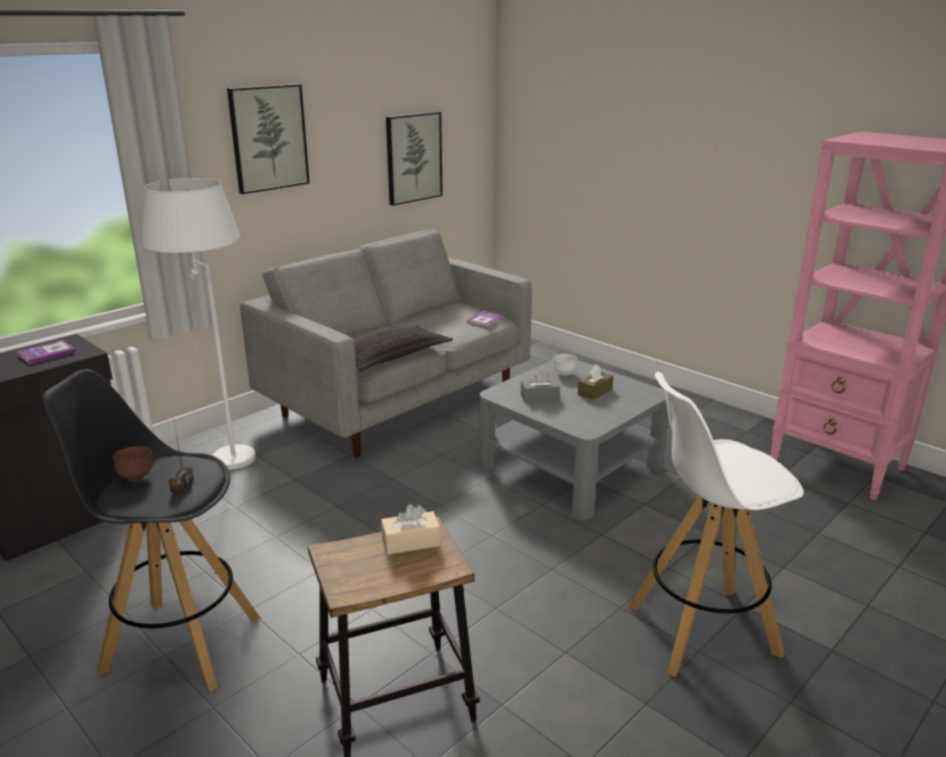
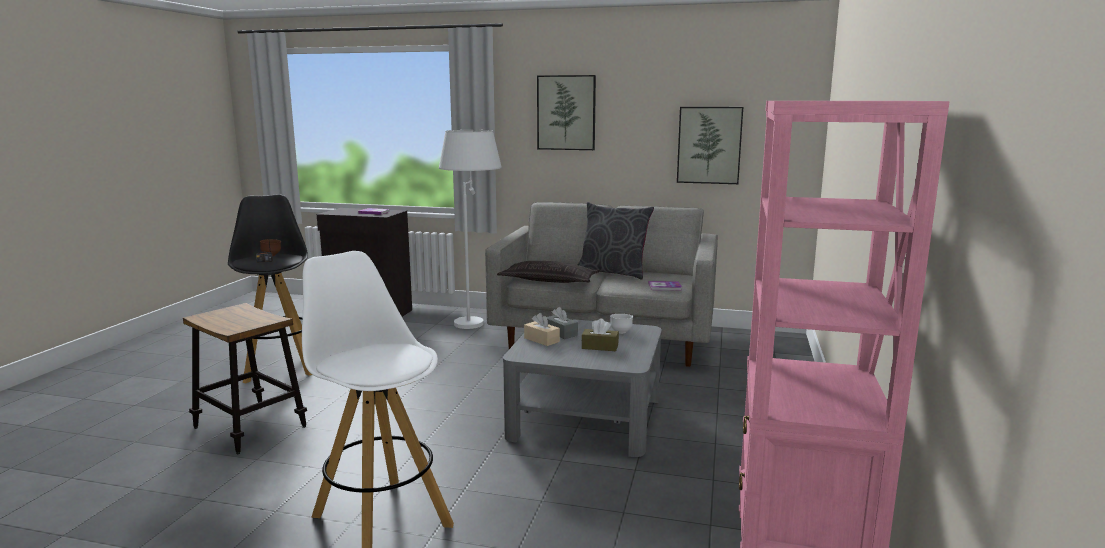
camera: 60 degrees right, 10 degrees down
beige tissue box [381,504,440,555] -> beige tissue box moved to [524,313,560,346]
none -> grey pillow [578,202,654,280]

